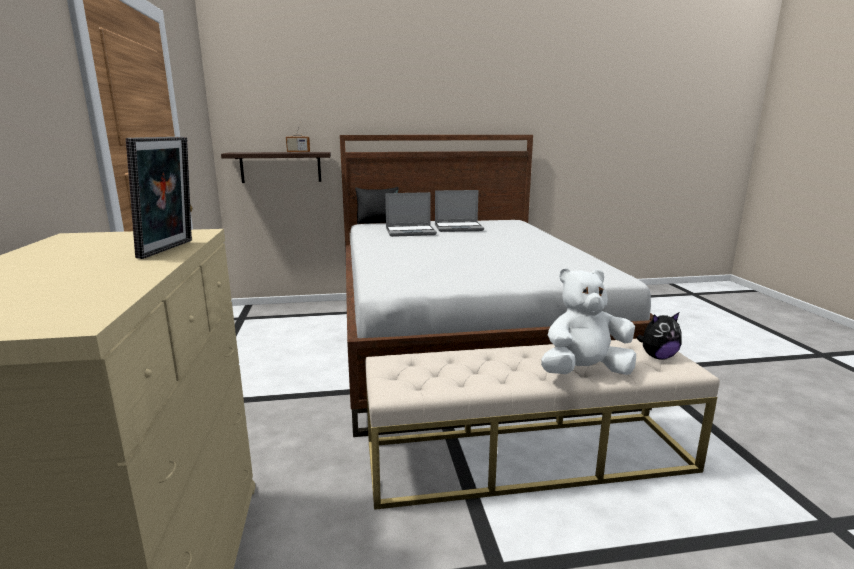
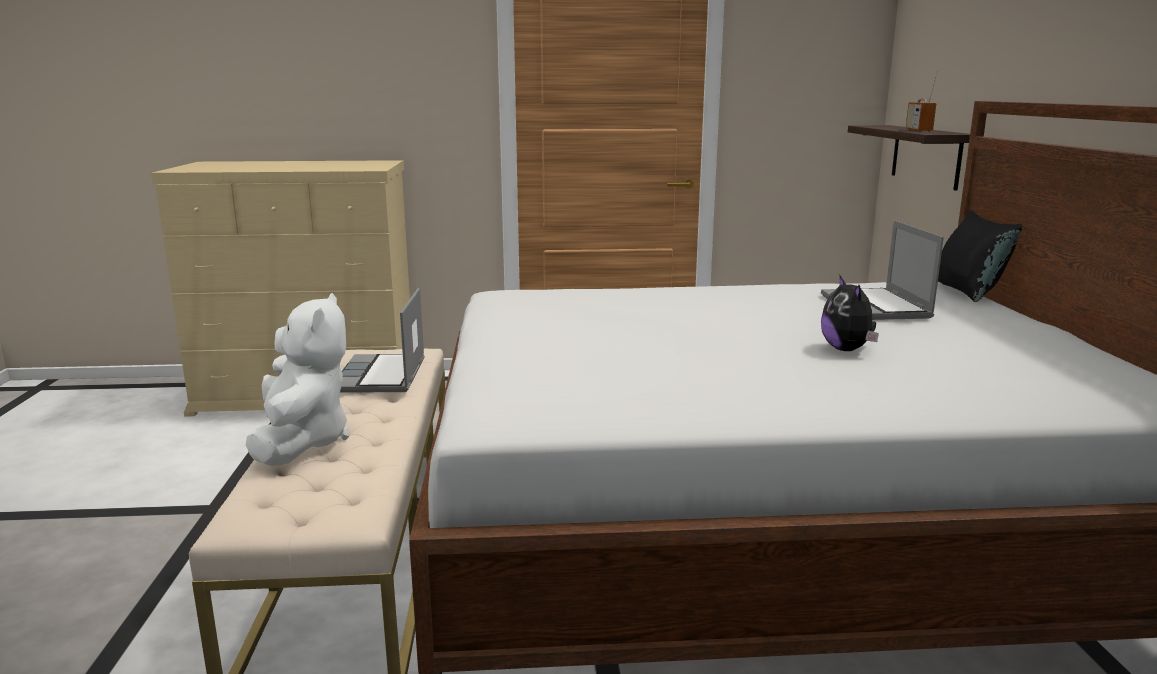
camera: 95 degrees right, 0 degrees up
picture frame [126,137,192,259] -> none
laptop [435,190,484,232] -> laptop moved to [340,288,425,393]
plush toy [637,312,682,359] -> plush toy moved to [821,274,879,351]

